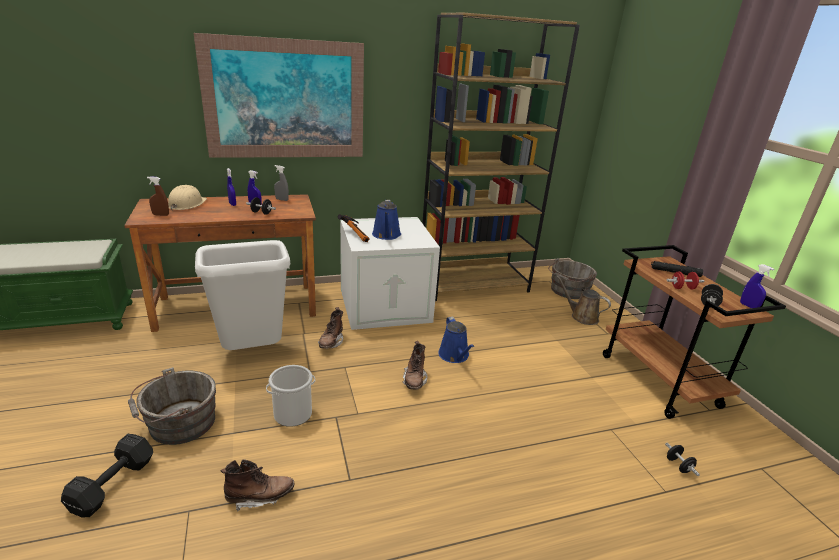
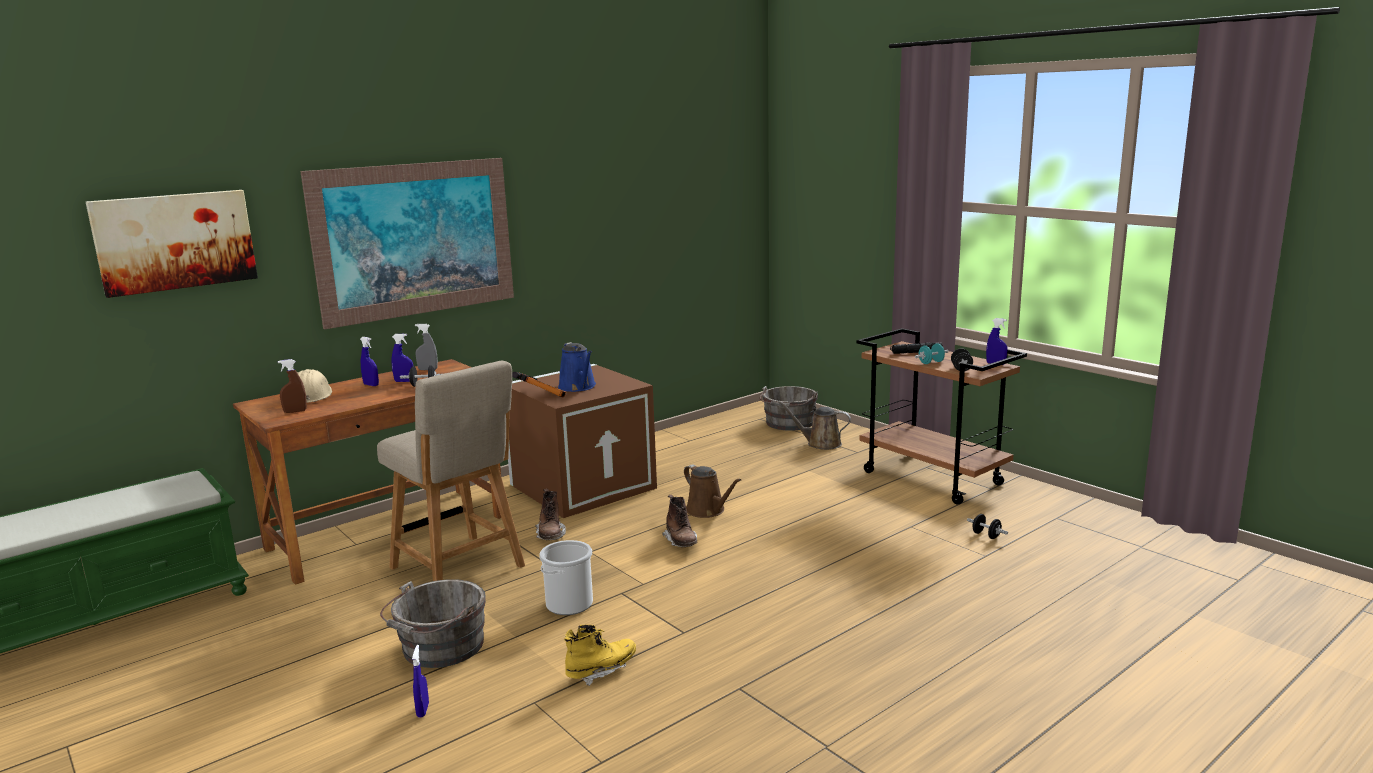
camera: 20 degrees left, 10 degrees down
black dumbbell [61,434,153,517] -> blue spray bottle [412,645,429,717]
white trash can [195,240,290,350] -> beige chair [377,361,525,581]
brown boot [221,459,294,511] -> yellow boot [564,625,636,686]
white storage box [340,217,440,330] -> brown storage box [508,364,657,518]
brown bookcase [422,13,580,301] -> none
blue watering can [438,317,474,363] -> brown watering can [684,464,741,518]
red dumbbell [667,271,704,289] -> turquoise dumbbell [915,343,949,364]
none -> picture [86,190,258,298]

